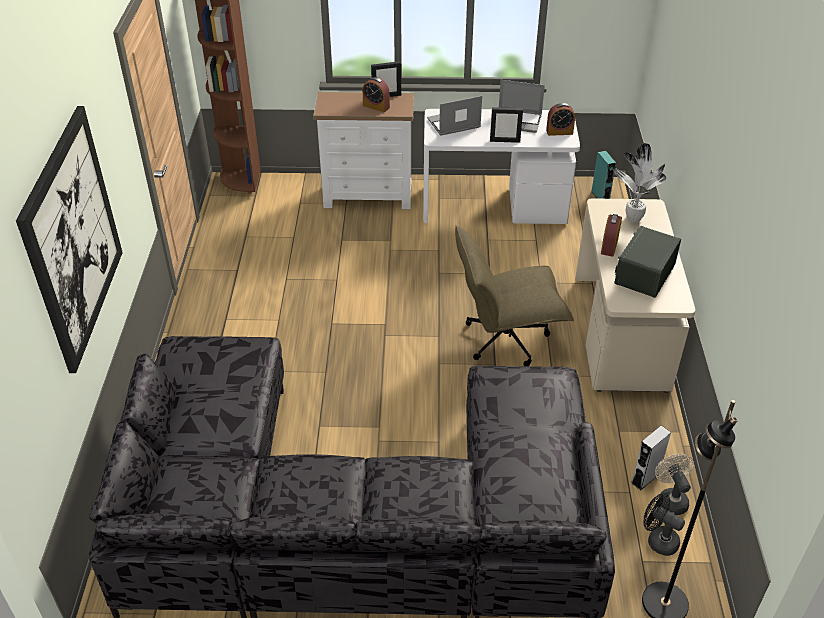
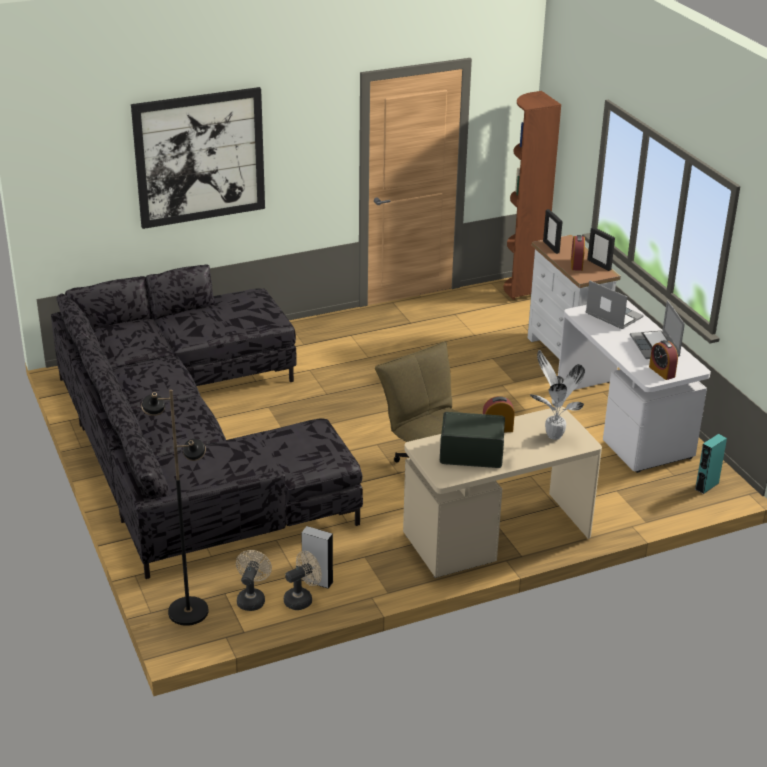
camera: 65 degrees right, 10 degrees down
picture frame [490,107,523,143] -> picture frame moved to [543,209,563,254]
black fan [643,493,685,556] -> beige fan [236,550,272,611]

